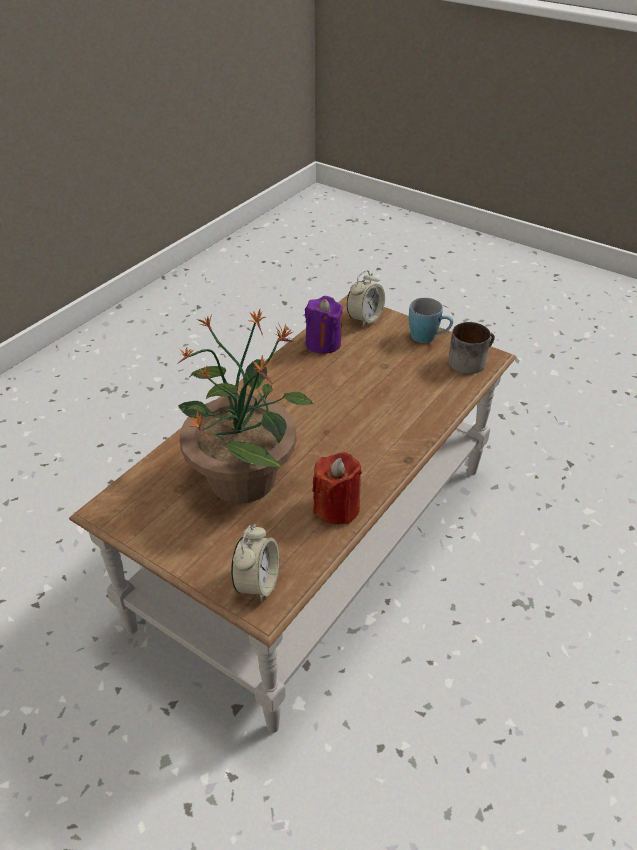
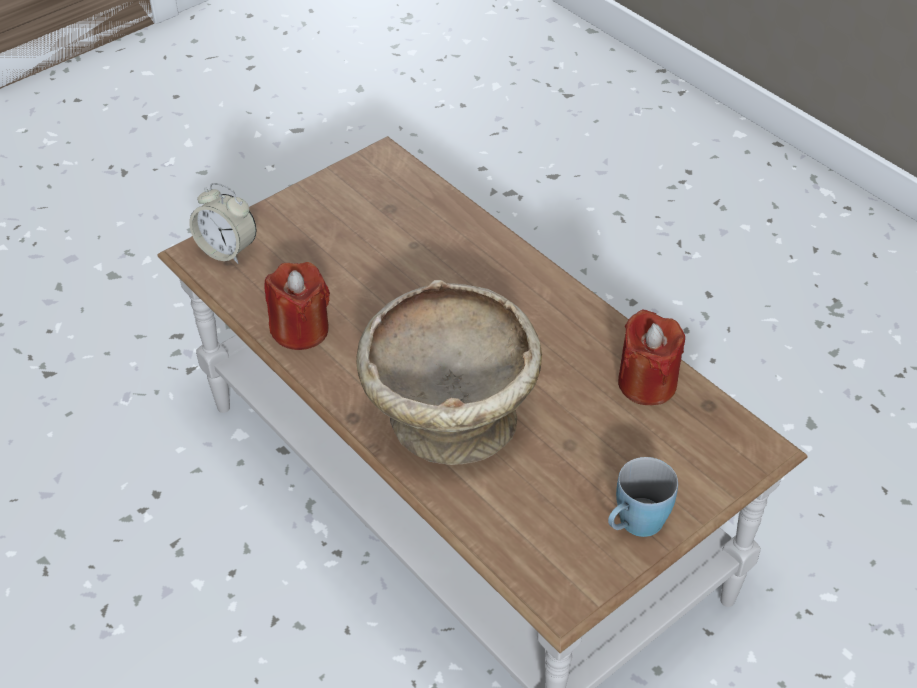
camera: 105 degrees right, 5 degrees up
potted plant [177,309,314,504] -> none
purple candle [305,296,343,354] -> red candle [618,309,685,405]
alarm clock [347,270,385,327] -> none
mug [448,322,495,374] -> none
none -> beige bowl [356,280,542,465]

